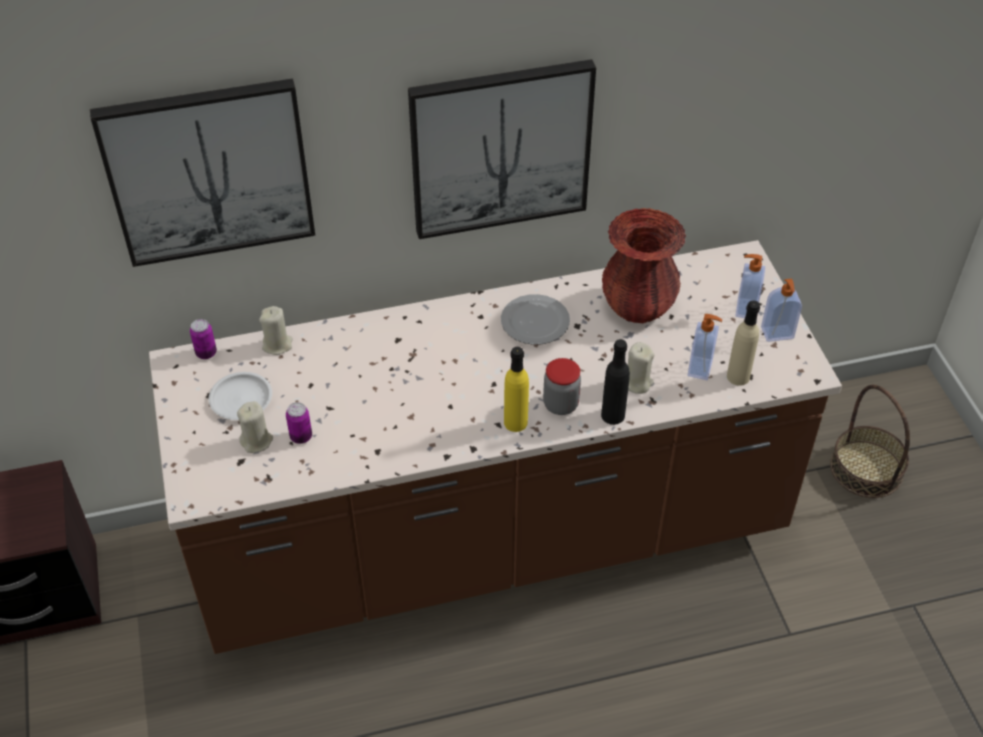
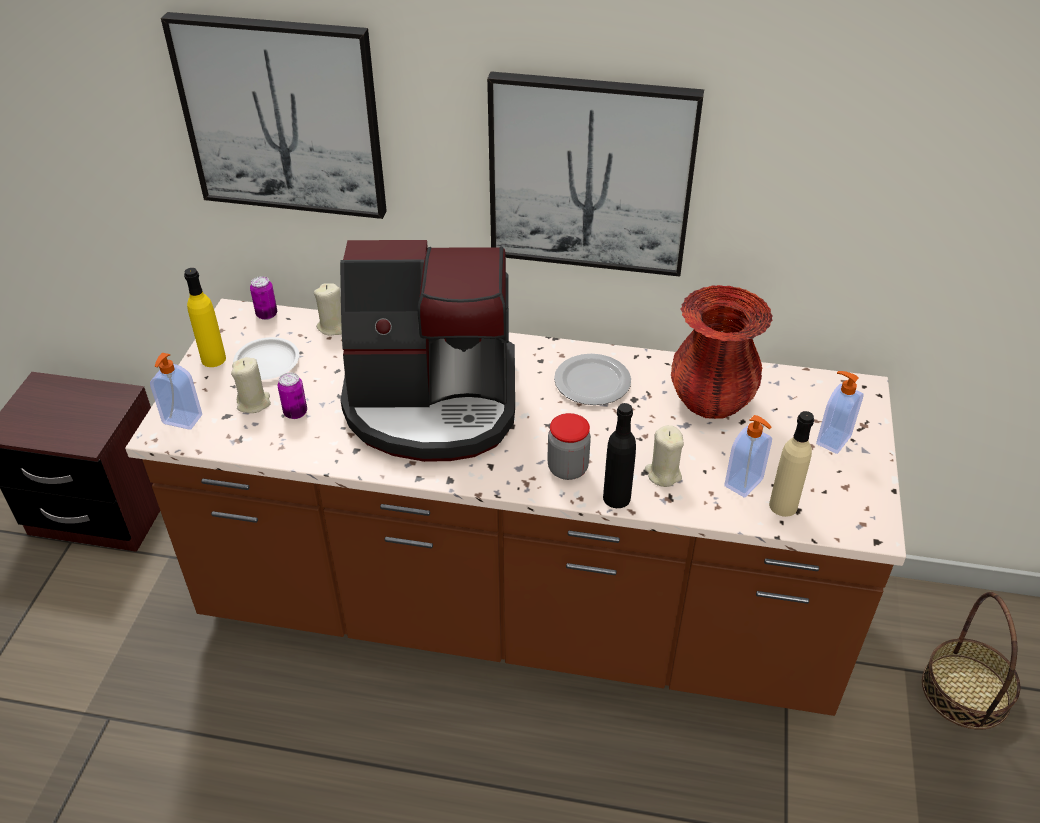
camera: 25 degrees right, 5 degrees down
yellow bottle [504,347,529,432] -> yellow bottle moved to [184,268,226,367]
soap dispenser [761,278,802,342] -> soap dispenser moved to [150,353,202,430]
none -> coffee machine [340,240,515,462]

